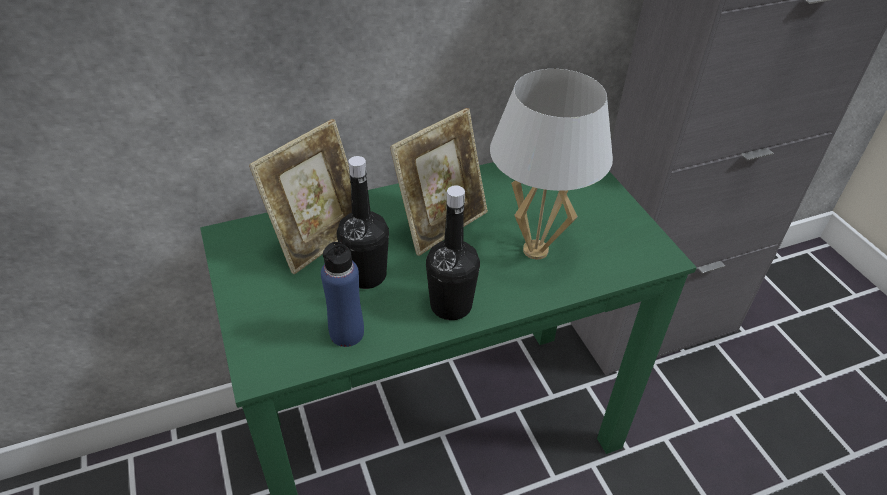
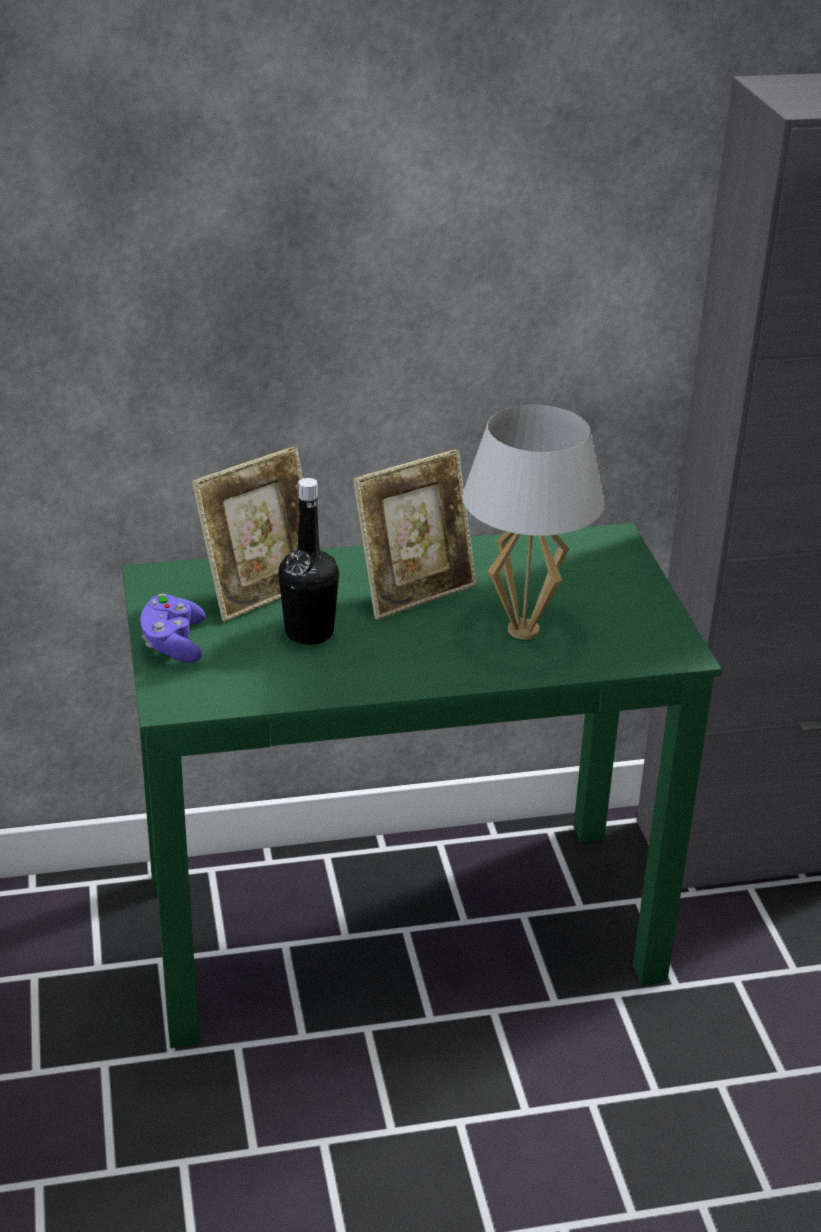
camera: 10 degrees right, 10 degrees down
blue bottle [321,233,364,347] -> none
black bottle [426,186,480,320] -> none
none -> purple game controller [140,594,205,662]

